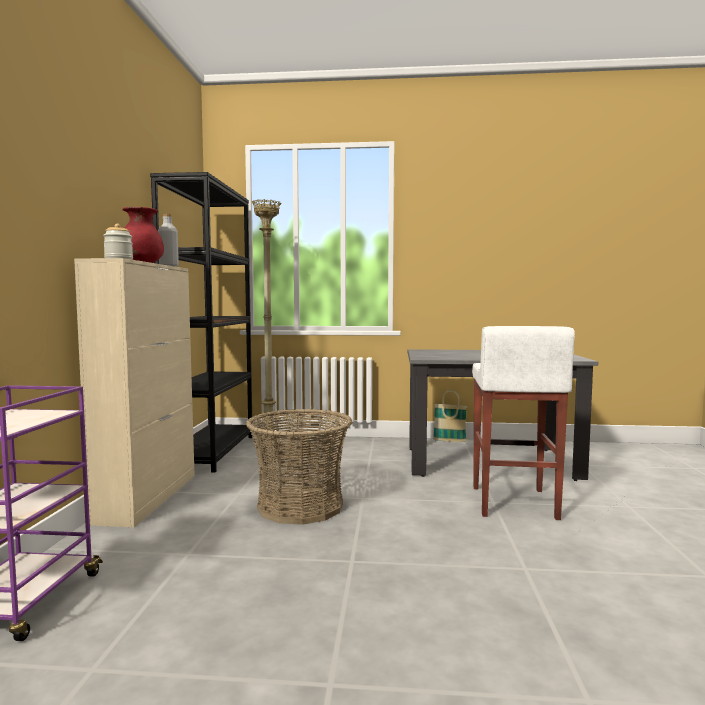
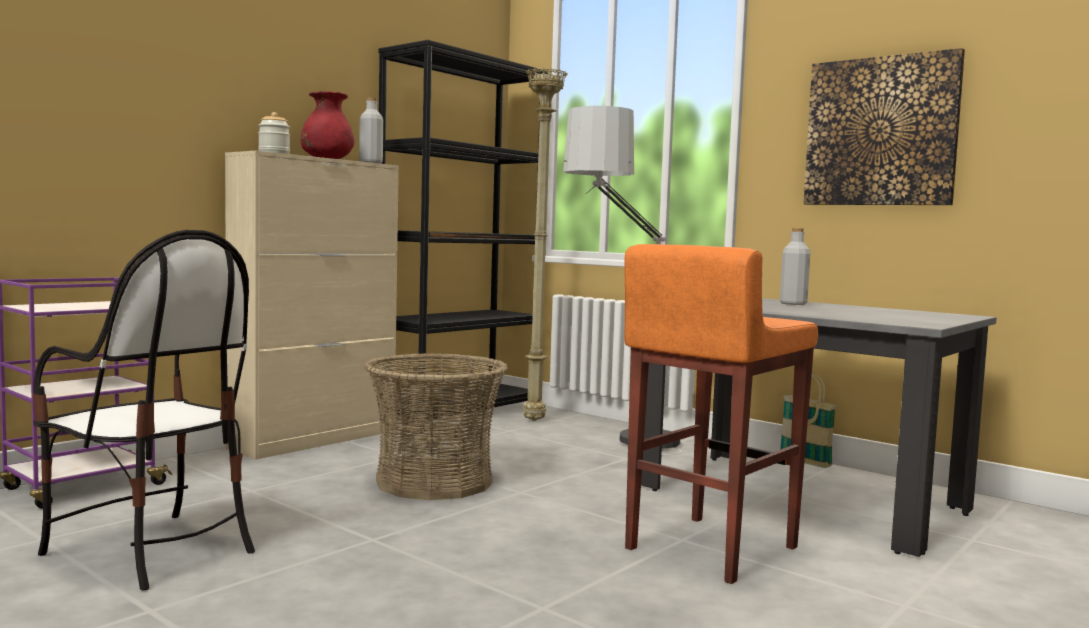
camera: 35 degrees right, 0 degrees up
white stool [472,326,575,520] -> orange stool [624,244,818,584]
none -> chair [33,230,255,590]
none -> floor lamp [563,106,681,455]
none -> grey bottle [780,228,810,305]
none -> picture [804,48,965,205]

